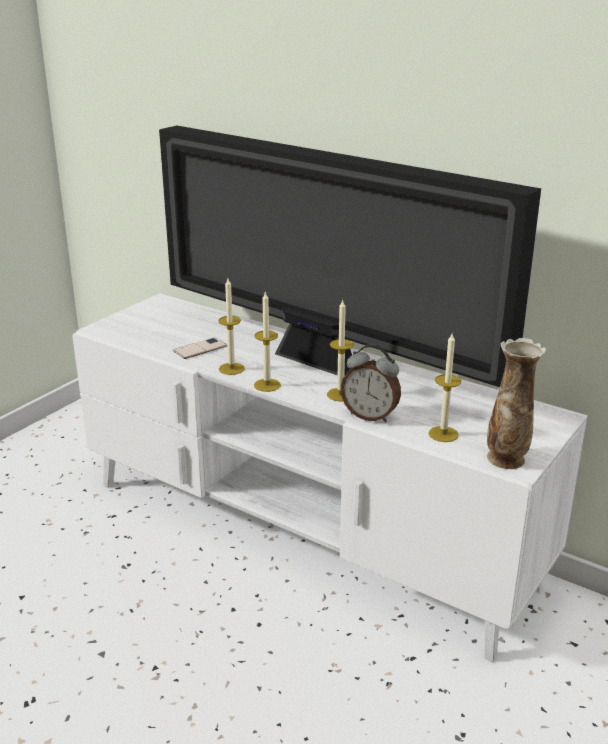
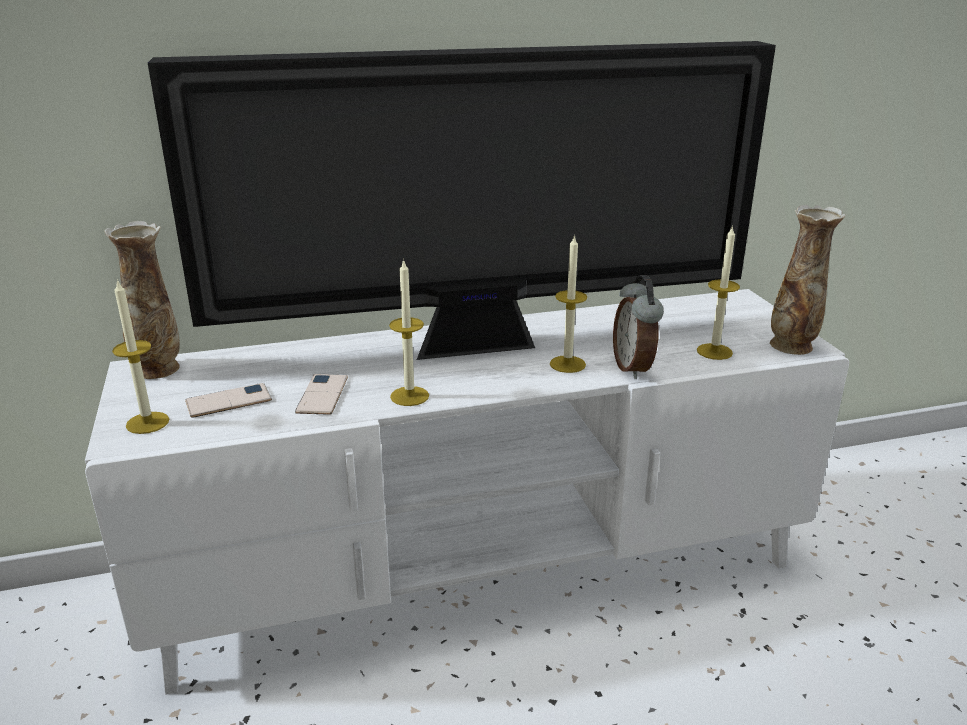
camera: 50 degrees left, 0 degrees up
candle [254,292,281,392] -> candle moved to [112,279,169,434]
alarm clock [341,344,401,422] -> alarm clock turned 105 degrees clockwise [613,275,664,379]
none -> vase [104,221,180,379]
none -> phone [185,383,272,418]

